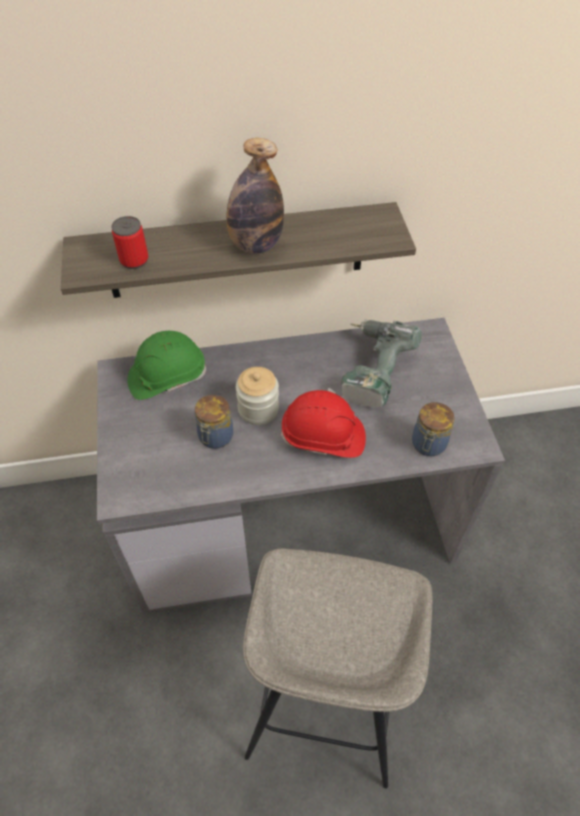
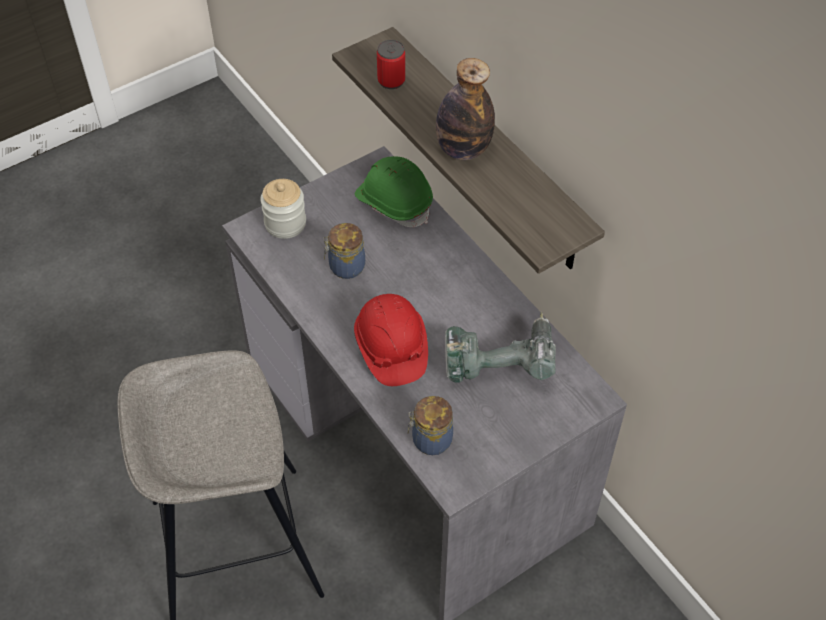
camera: 65 degrees right, 0 degrees up
jar [236,367,279,425] -> jar moved to [260,179,306,239]

